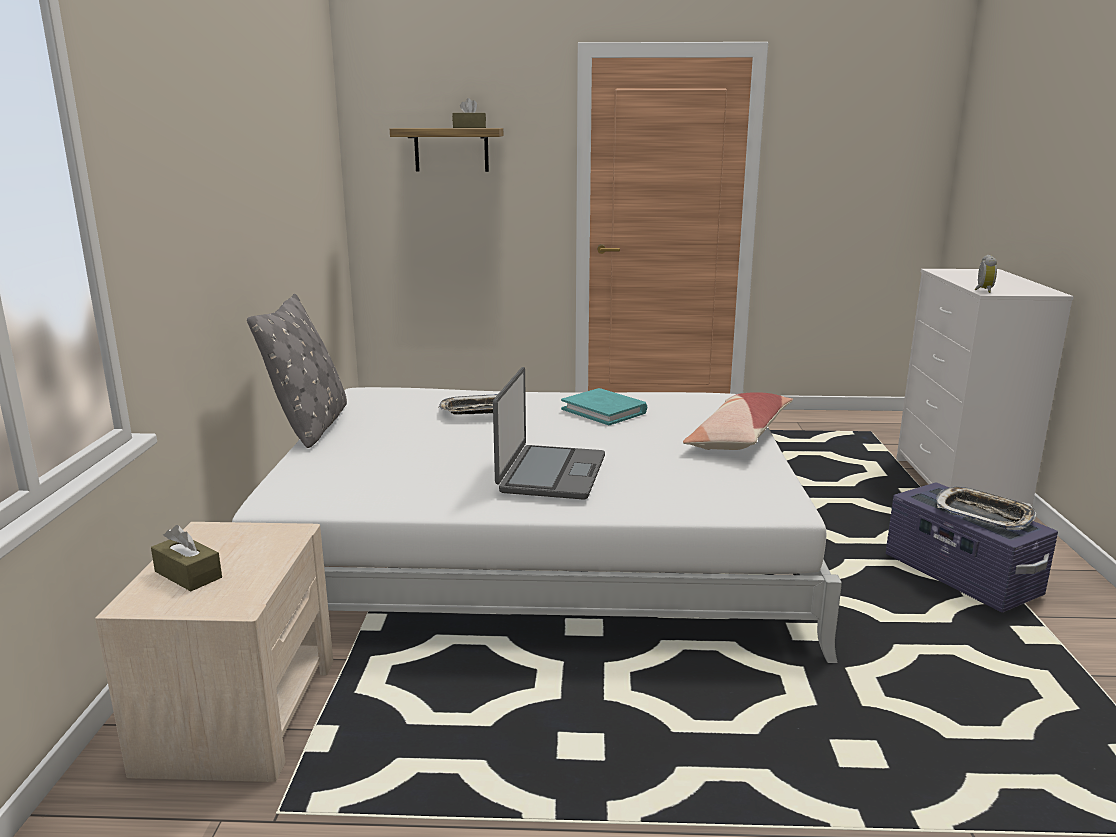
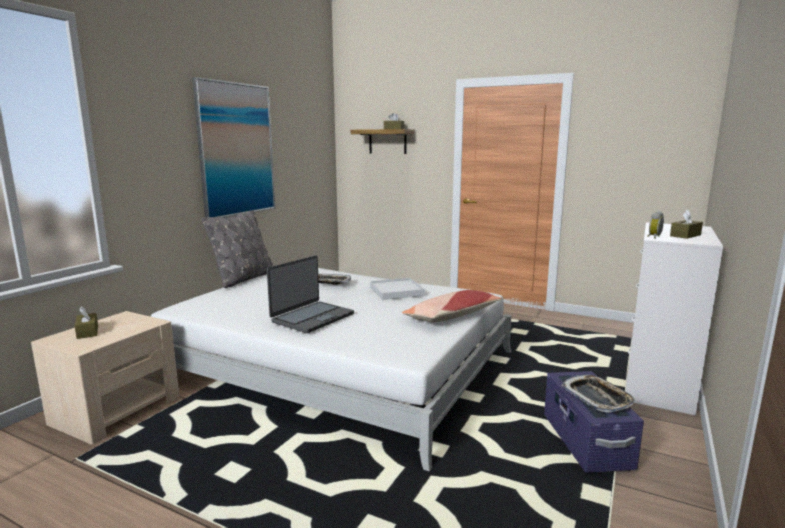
camera: 25 degrees right, 5 degrees down
turquoise book [561,388,647,425] -> white tray [370,278,425,300]
none -> picture [192,77,275,218]
none -> brown tissue box [670,209,703,239]

